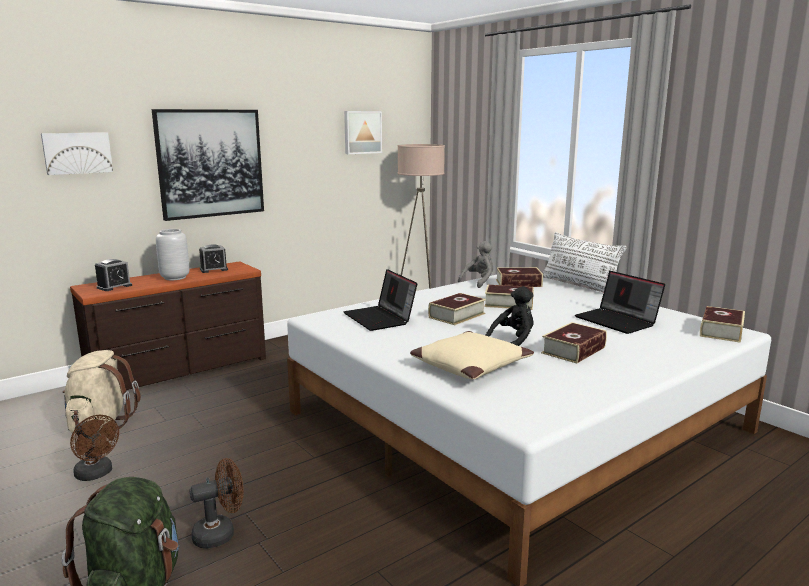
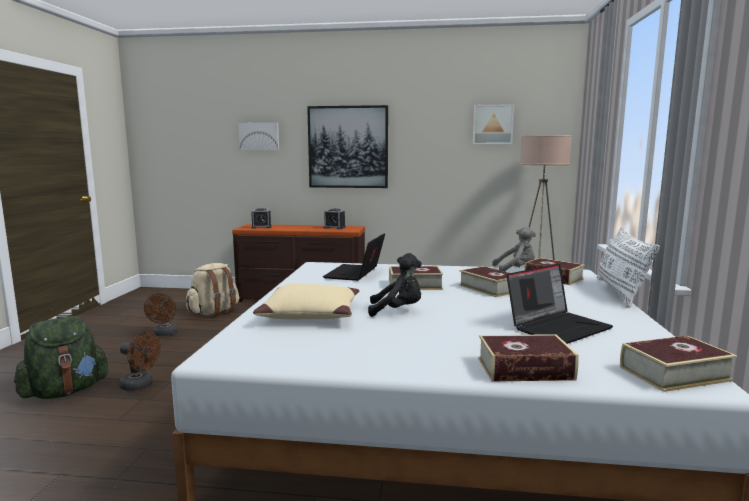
camera: 45 degrees right, 5 degrees down
grey vase [156,229,189,280] -> none
book [541,322,607,364] -> book moved to [478,334,579,381]
laptop [575,271,665,334] -> laptop turned 135 degrees counterclockwise [507,264,613,344]

